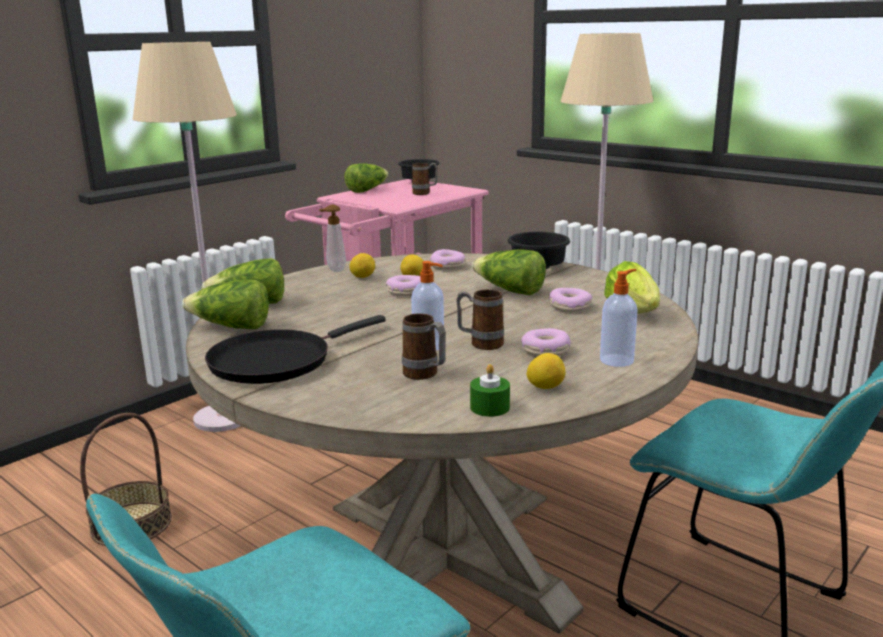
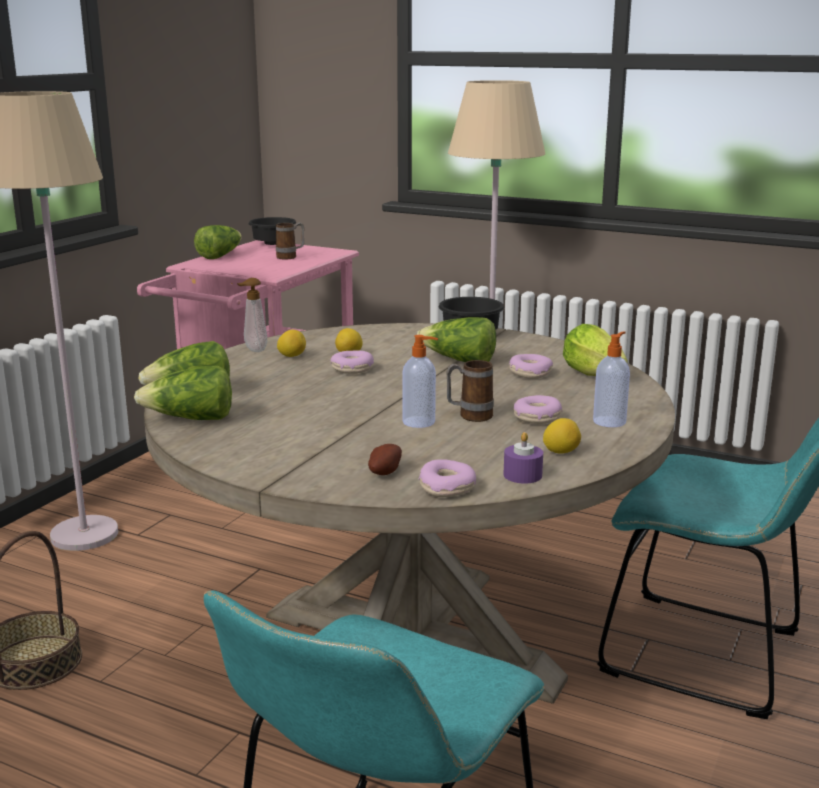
camera: 15 degrees left, 0 degrees up
black frying pan [205,315,386,384] -> none
mug [402,313,446,380] -> none
donut [430,249,465,270] -> donut moved to [418,459,476,497]
green candle [470,364,510,417] -> purple candle [503,432,543,484]
none -> potato [368,444,402,475]

